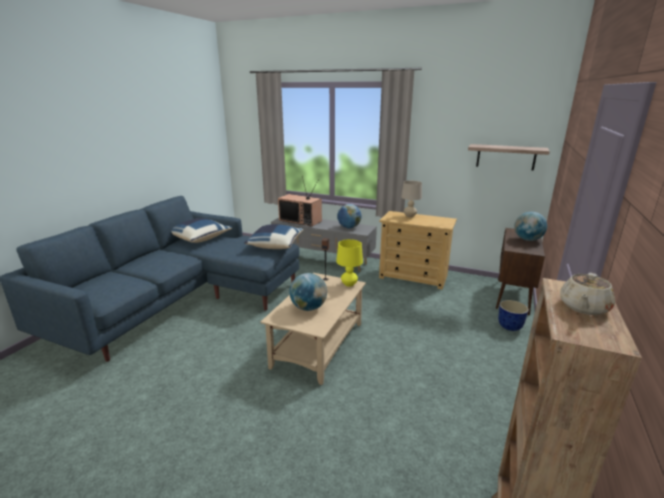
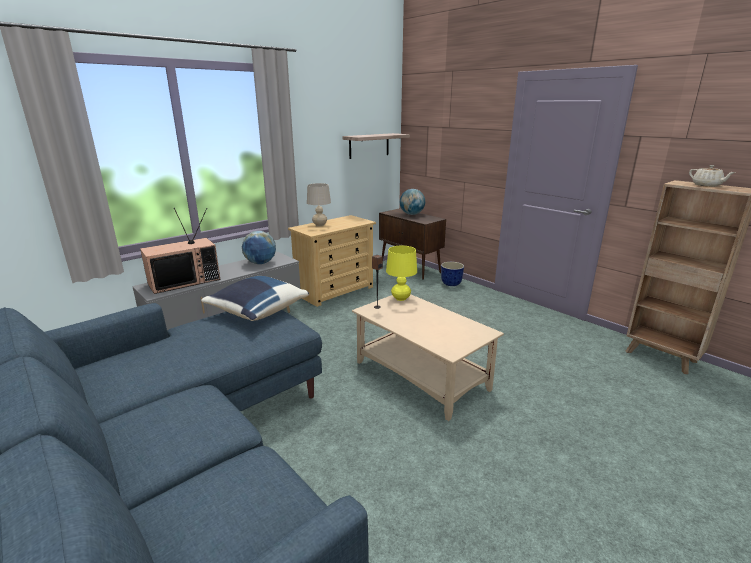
camera: 65 degrees left, 0 degrees up
blue pillow [172,218,232,243] -> none
globe [290,273,327,311] -> none

